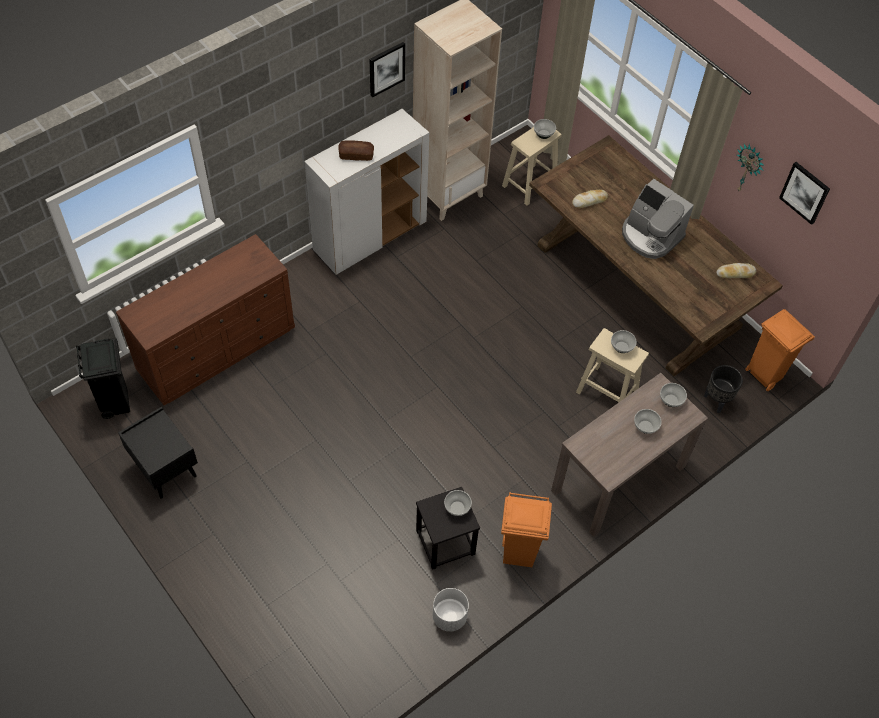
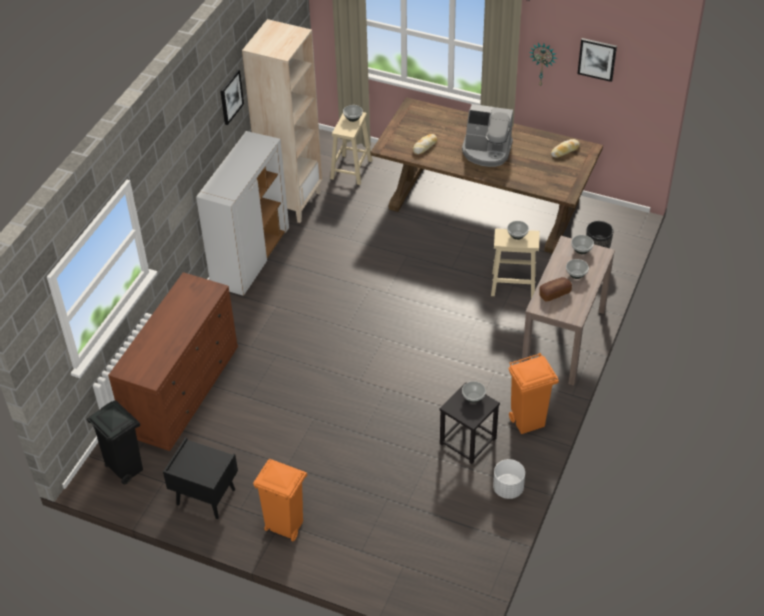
camera: 25 degrees left, 10 degrees down
bread [338,140,374,161] -> bread moved to [539,277,572,301]
orange trash can [745,309,815,391] -> orange trash can moved to [253,459,307,541]

